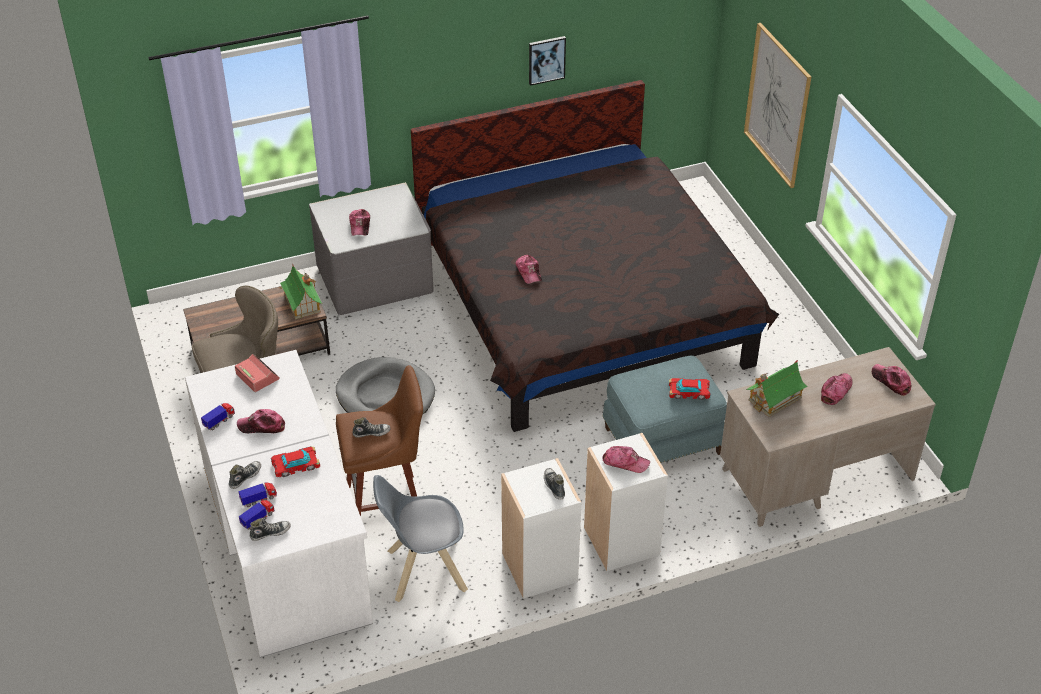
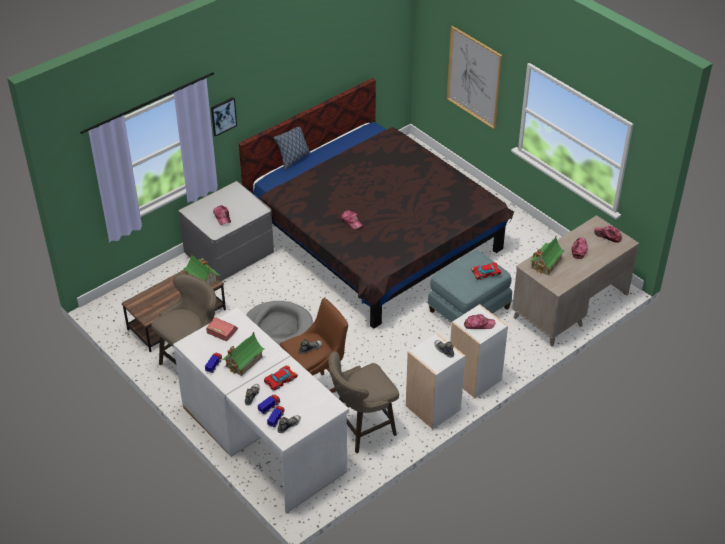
camera: 20 degrees left, 0 degrees up
cap [237,409,285,433] -> toy house [222,332,265,376]
grey chair [373,475,468,602] -> beige stool [328,351,399,454]
picture [529,36,566,86] -> picture moved to [211,97,237,137]
none -> pillow [273,127,310,170]

